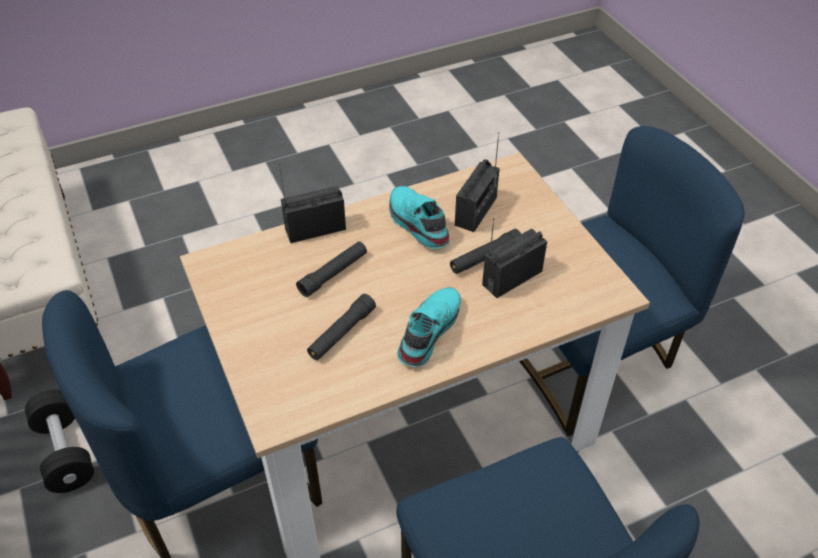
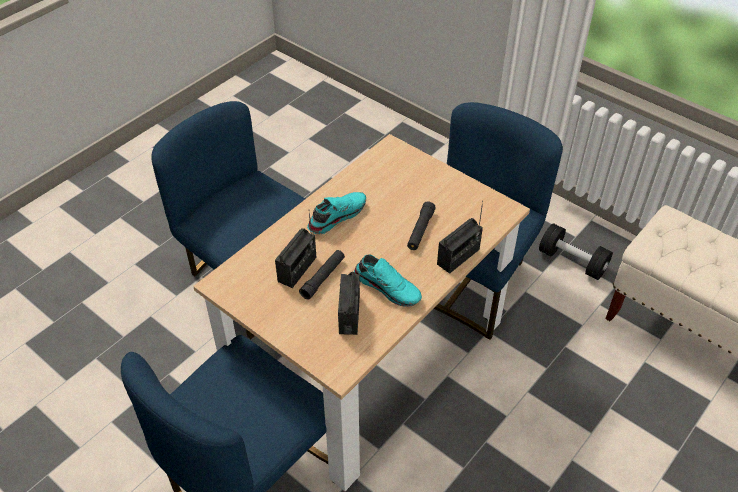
camera: 155 degrees right, 0 degrees up
black flashlight [307,294,376,360] -> none
turquoise shoe [398,287,461,367] -> turquoise shoe turned 135 degrees counterclockwise [307,192,366,234]

